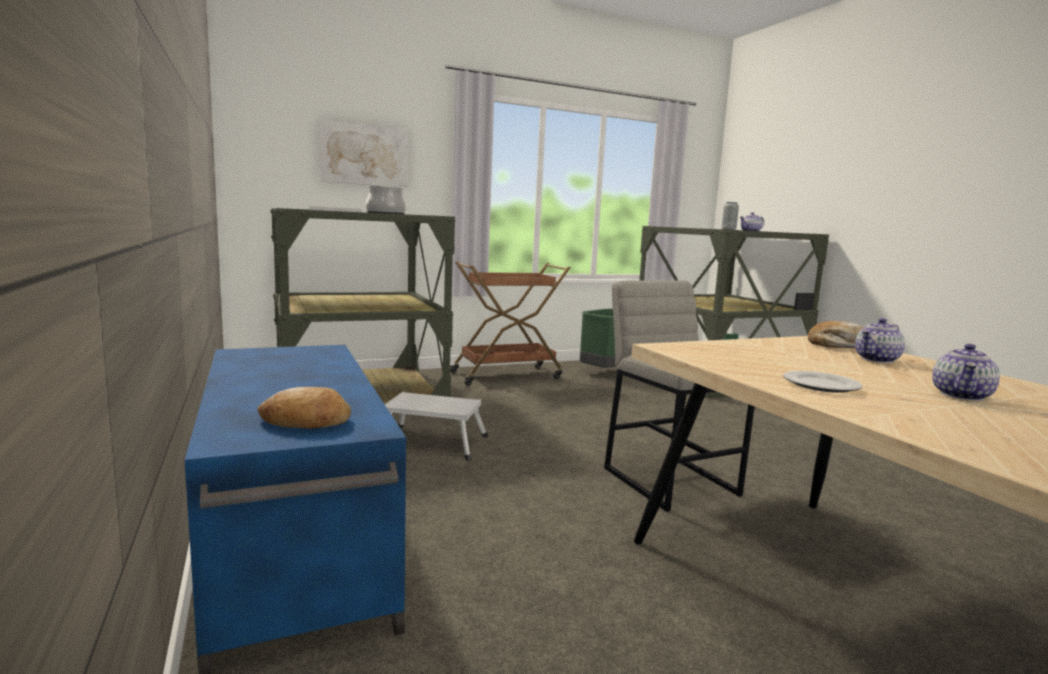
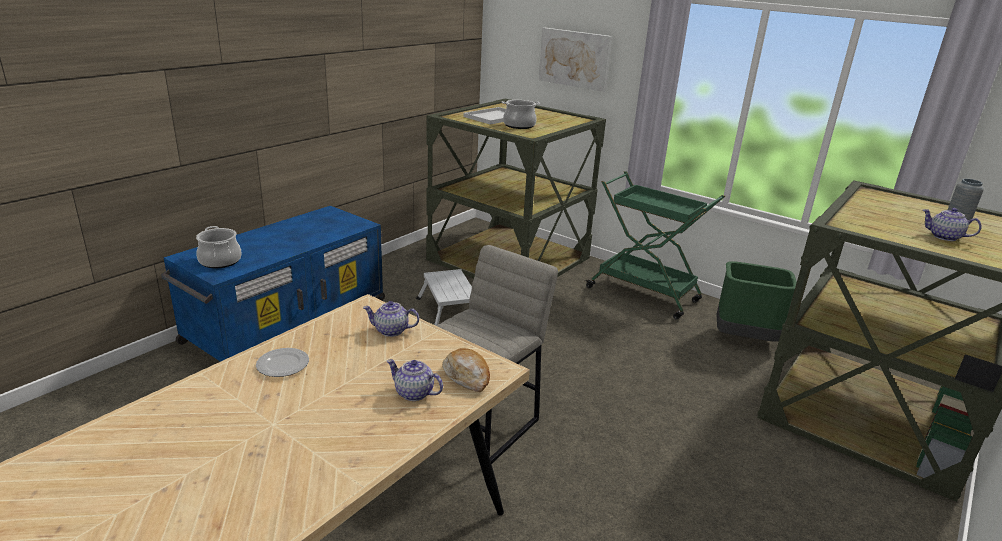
camera: 60 degrees right, 15 degrees up
bread [258,387,351,429] -> cooking pot [196,226,242,268]
brown cart [450,262,571,386] -> green cart [585,171,725,320]
teapot [932,344,1000,401] -> teapot moved to [363,301,419,337]

